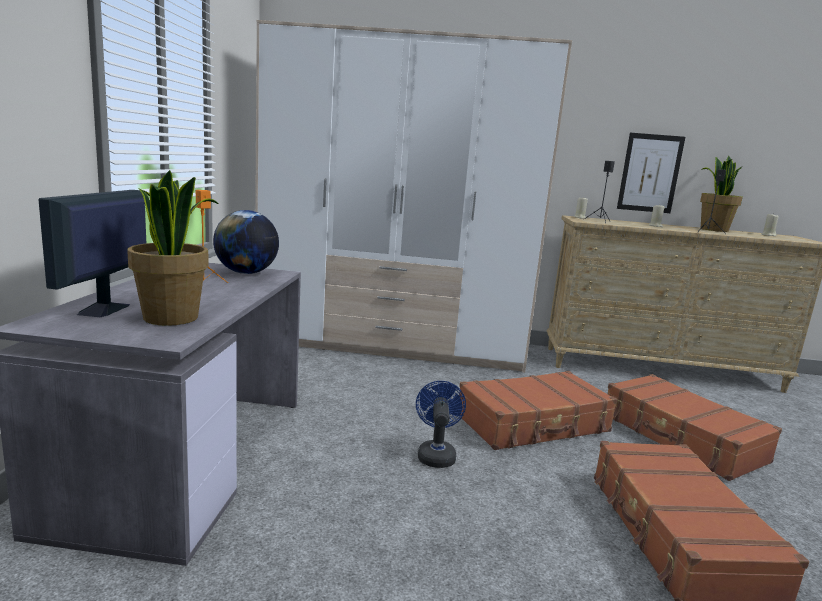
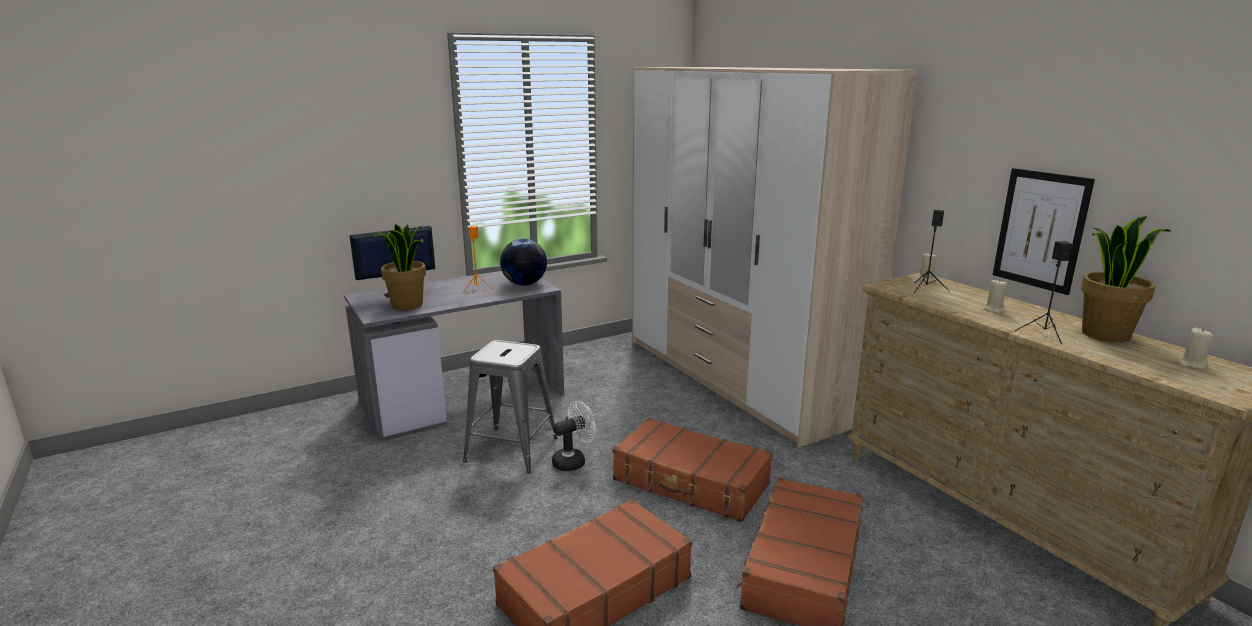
camera: 55 degrees right, 5 degrees up
blue fan [416,381,466,468] -> white fan [552,401,596,471]
none -> grey stool [463,340,558,473]

